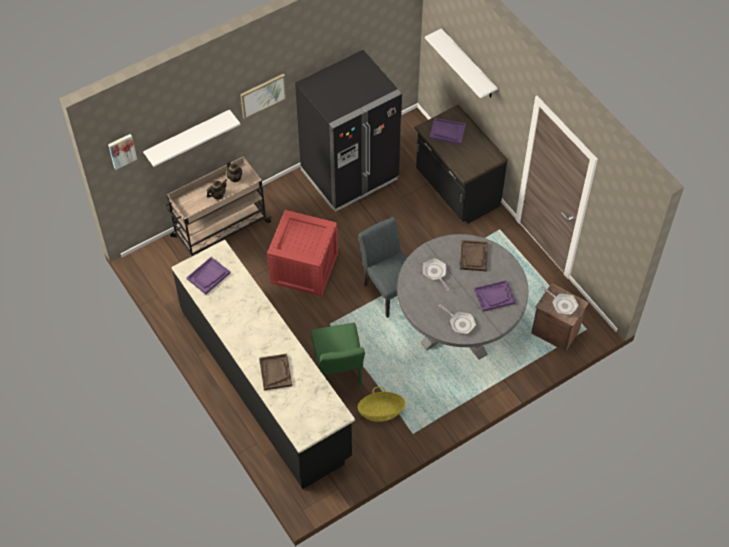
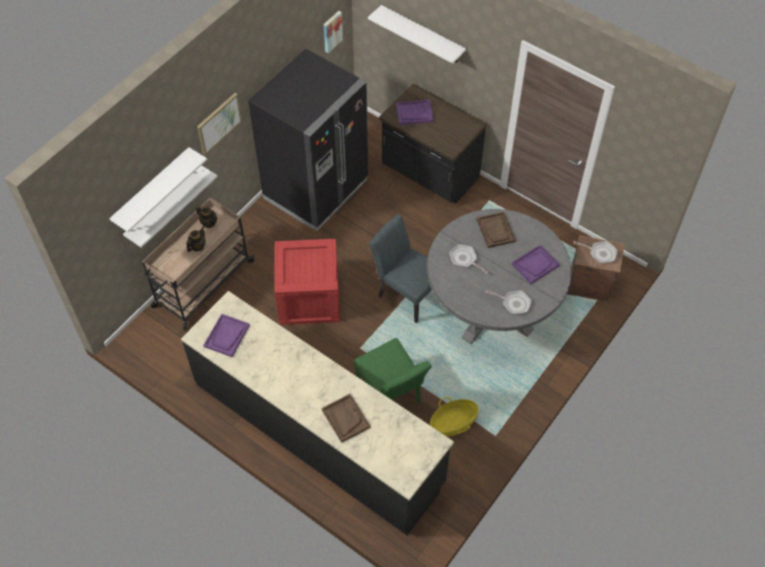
camera: 20 degrees left, 0 degrees up
picture [108,134,137,170] -> picture moved to [324,11,343,53]
none -> white shelf [123,165,217,248]

